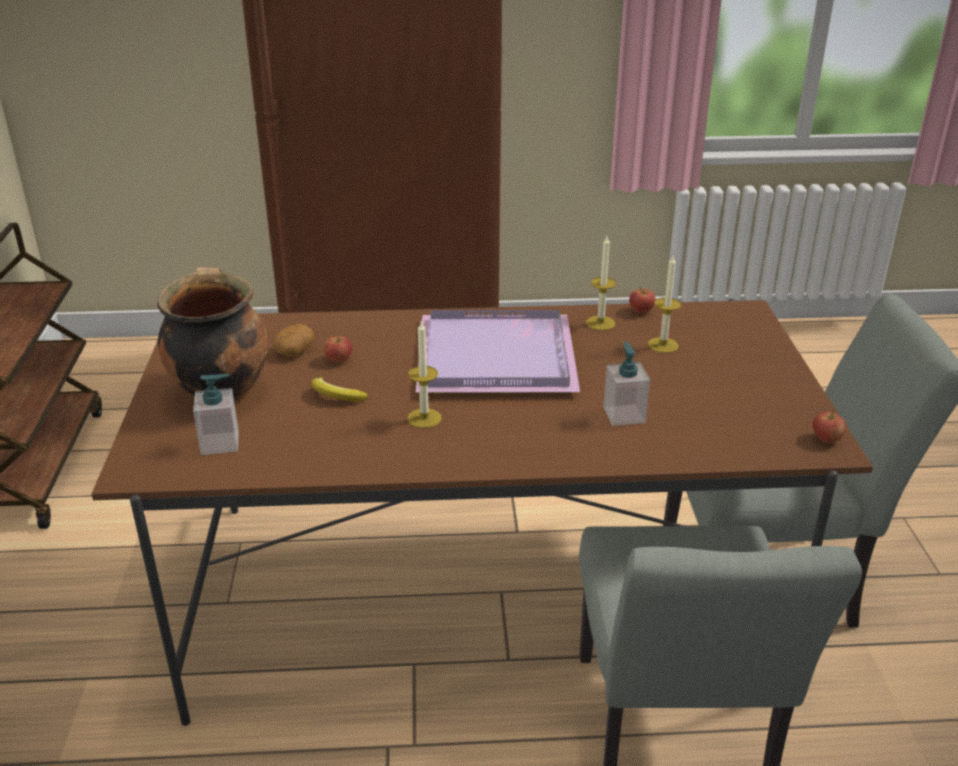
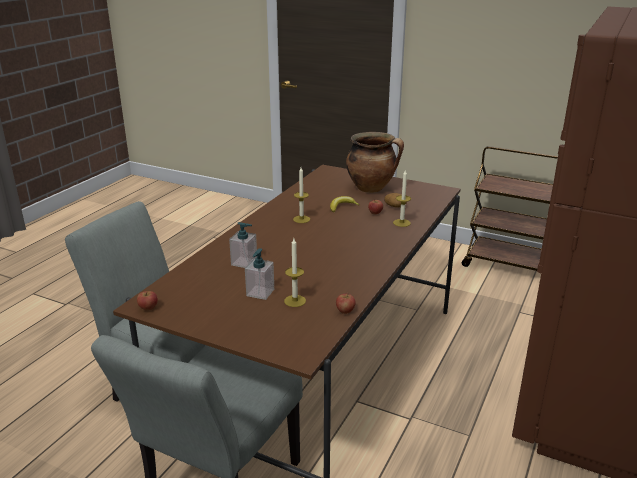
camera: 120 degrees right, 5 degrees down
soap dispenser [193,374,239,455] -> soap dispenser moved to [245,248,274,300]
purple tray [416,310,580,394] -> none
candle [586,236,616,330] -> candle moved to [393,170,411,227]

